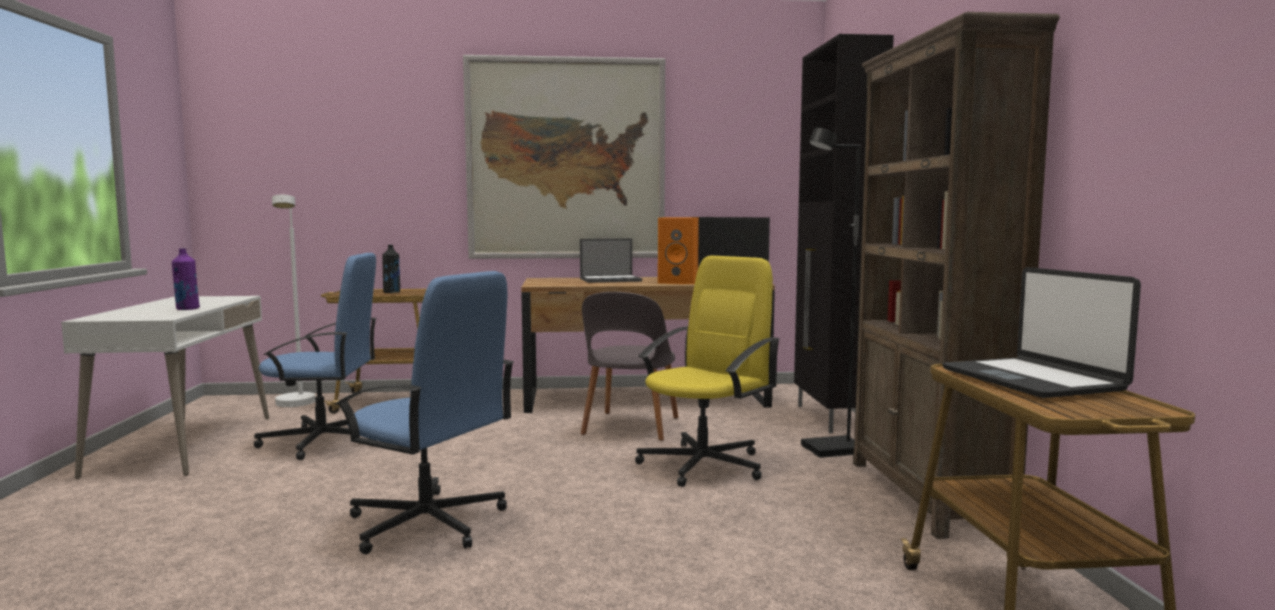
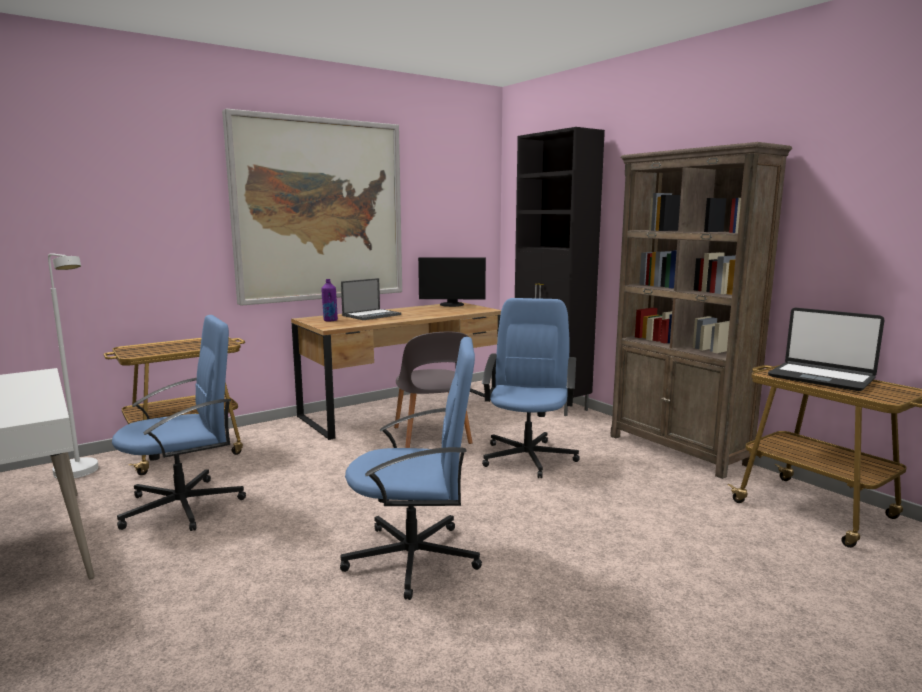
camera: 30 degrees left, 5 degrees up
purple bottle [172,248,200,310] -> purple bottle moved to [321,279,338,322]
black bottle [382,245,400,293] -> none
yellow office chair [635,256,780,487] -> blue office chair [482,298,580,478]
orange speaker [658,218,699,284] -> none
black floor lamp [801,128,861,458] -> none

